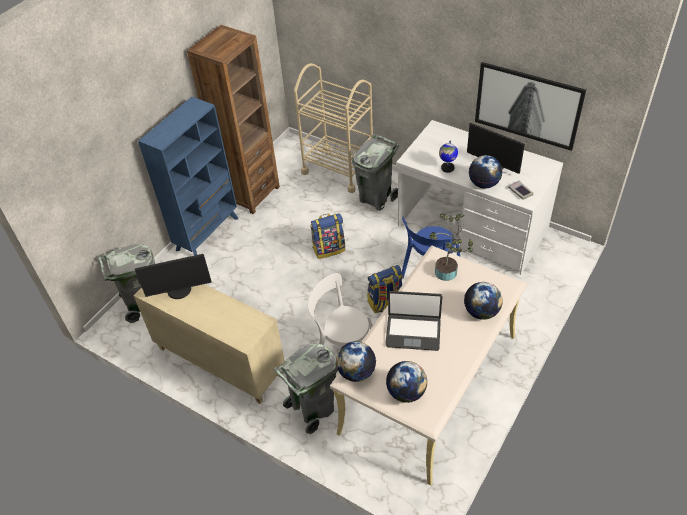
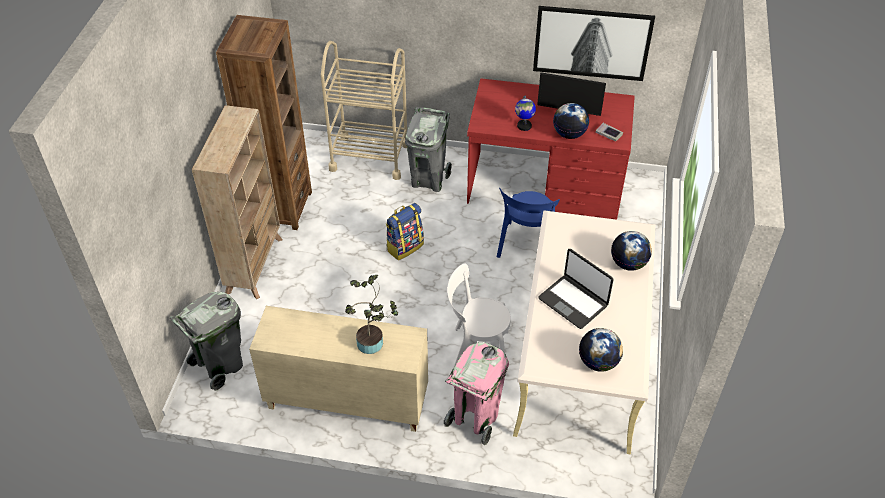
camera: 25 degrees left, 0 degrees up
monitor [135,254,212,299] -> none
blue bookcase [138,97,238,256] -> beige bookcase [192,105,283,299]
grey trash can [274,344,338,434] -> pink trash can [444,342,509,445]
globe [336,341,376,382] -> none
backpack [367,265,403,313] -> none
laptop [385,291,442,351] -> laptop turned 60 degrees clockwise [538,249,614,329]
white desk [396,120,563,275] -> red desk [467,78,635,220]
potted plant [429,214,474,281] -> potted plant moved to [345,275,398,354]

